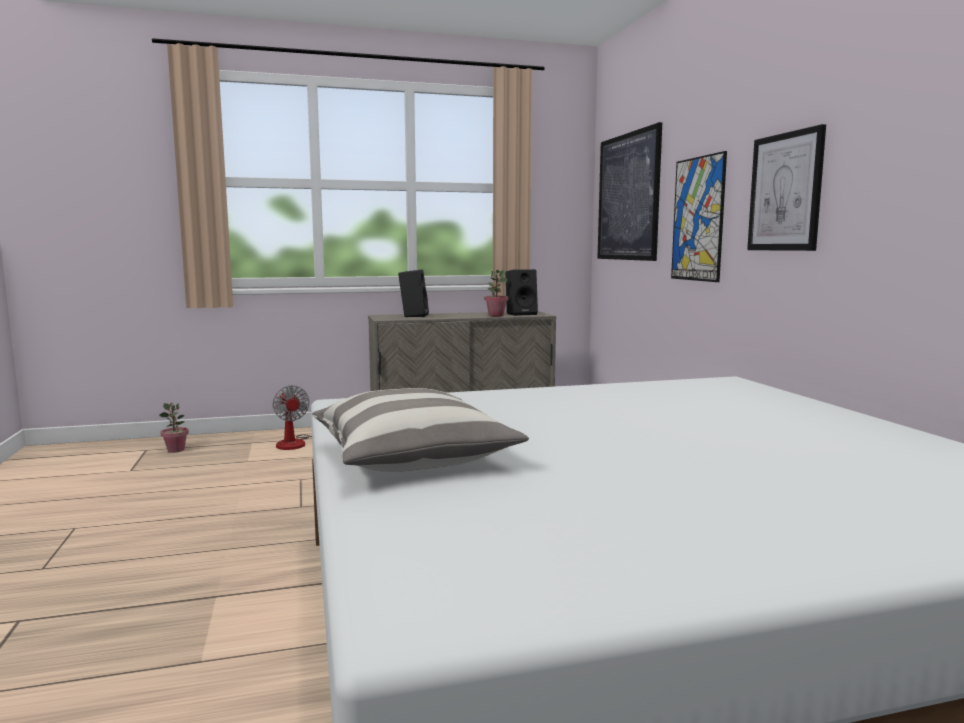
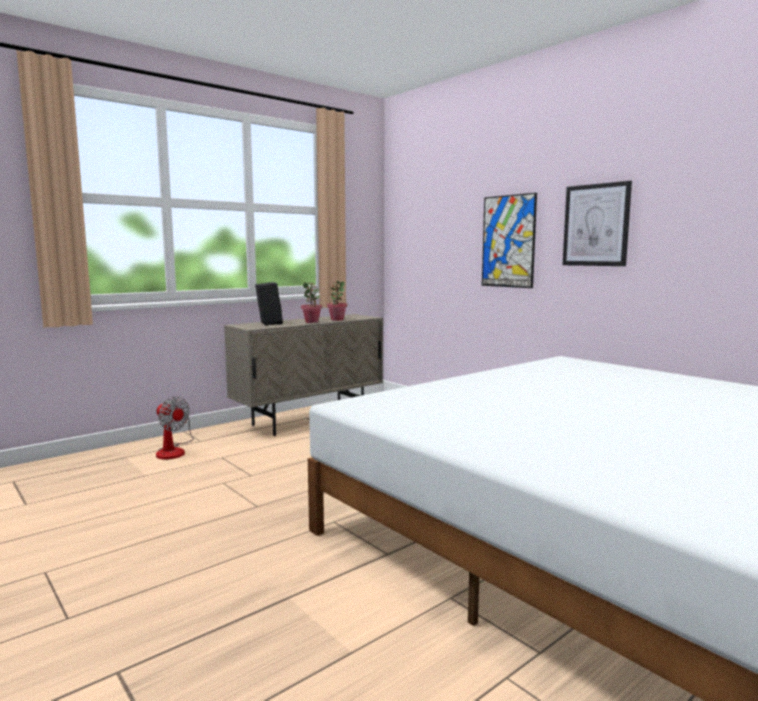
camera: 25 degrees left, 0 degrees up
potted plant [159,402,189,453] -> potted plant moved to [301,282,322,323]
pillow [312,388,529,472] -> none
black speaker [505,269,538,316] -> none
picture [597,122,662,261] -> none

